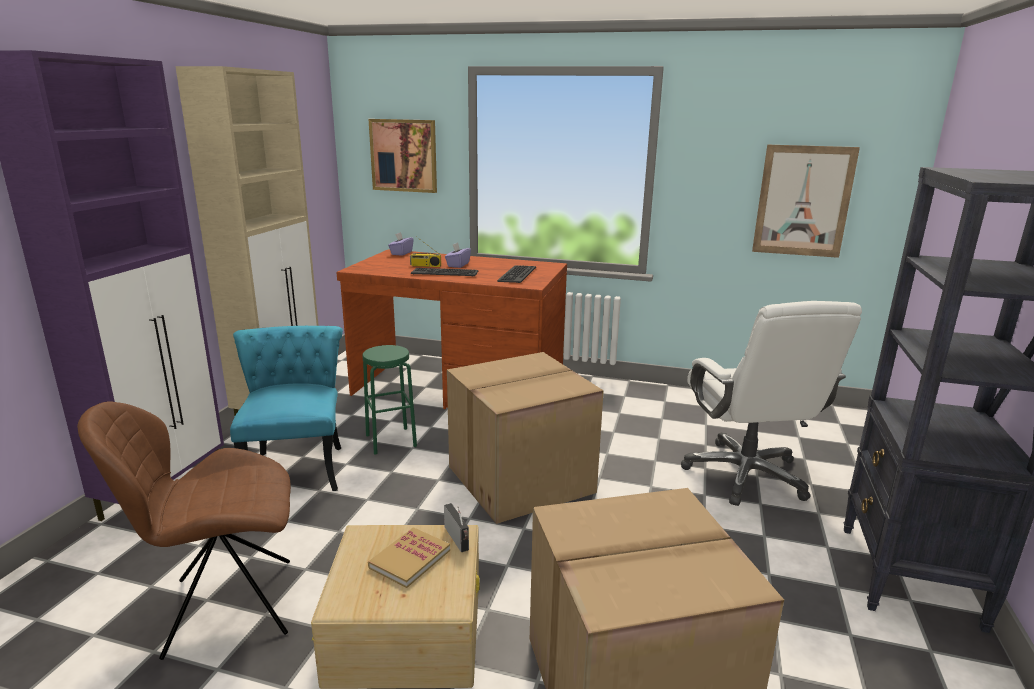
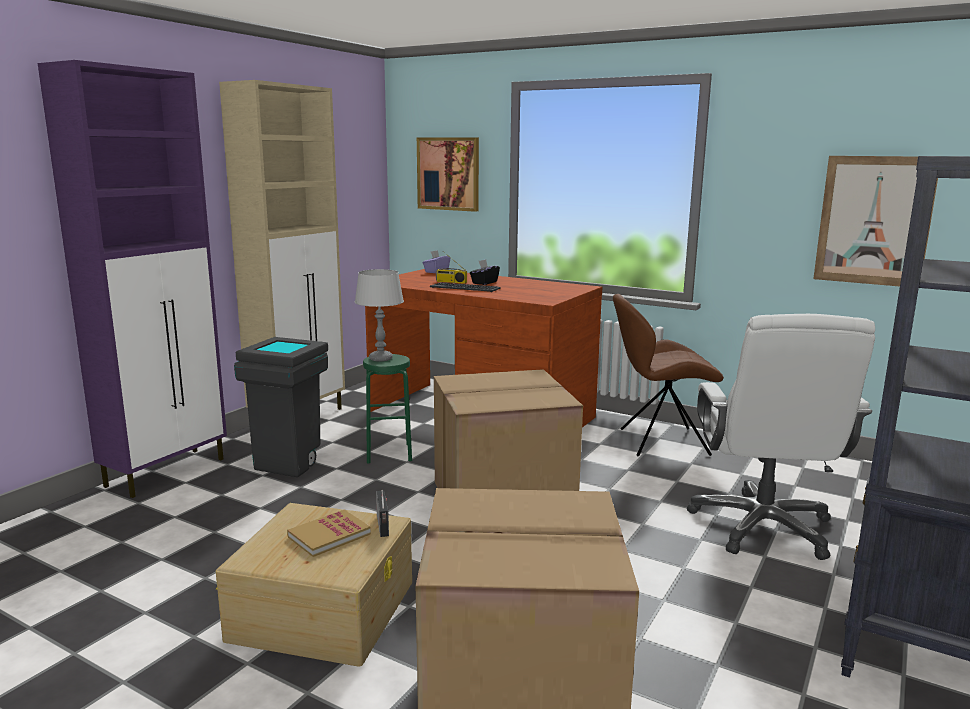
camera: 15 degrees right, 5 degrees down
brown chair [77,401,291,660] -> brown chair moved to [613,294,724,456]
turquoise chair [230,326,343,491] -> grey trash can [234,337,328,477]
purple tissue box [445,242,471,268] -> black tissue box [470,259,500,285]
keyboard [497,265,536,283] -> none
none -> grey table lamp [355,269,404,362]

